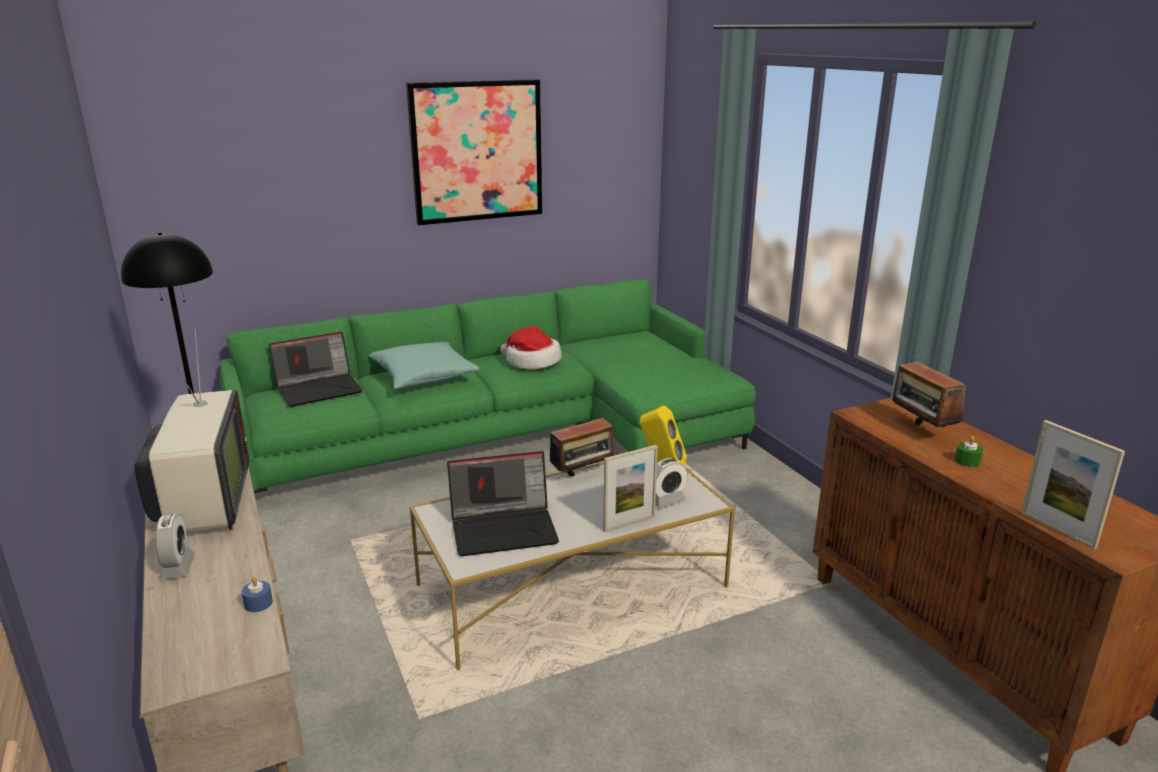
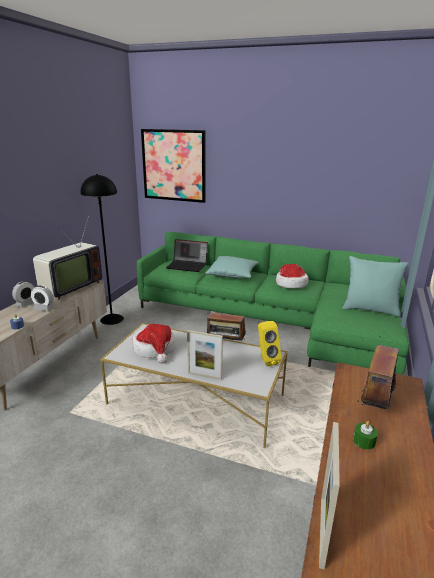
camera: 45 degrees right, 0 degrees up
picture [406,79,542,225] -> picture moved to [141,129,206,203]
laptop [447,451,559,556] -> hat [132,324,176,364]
alarm clock [655,458,688,508] -> alarm clock moved to [31,285,54,311]
none -> turquoise pillow [342,256,409,317]

